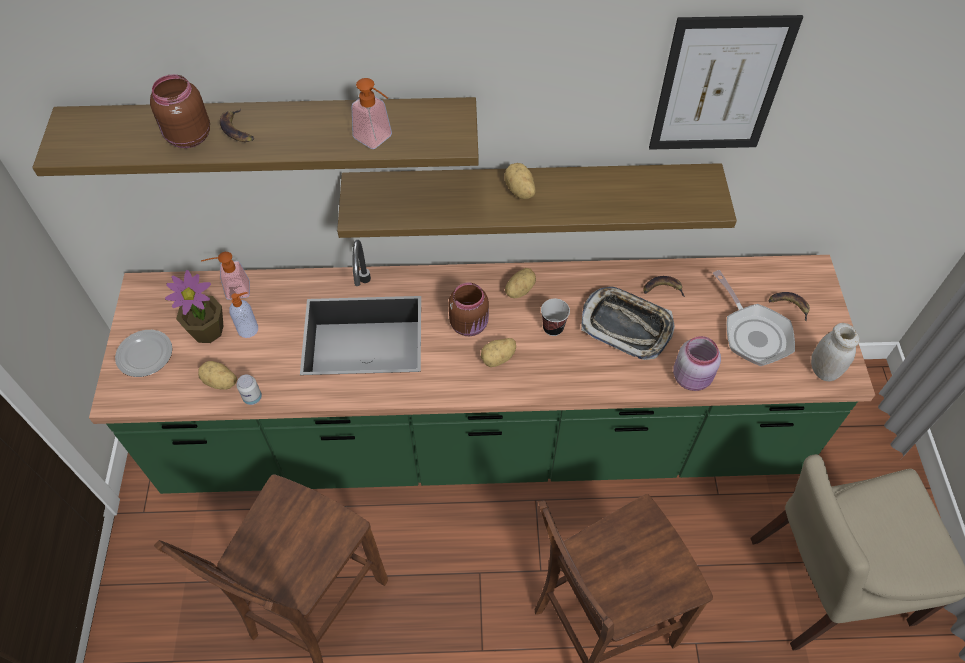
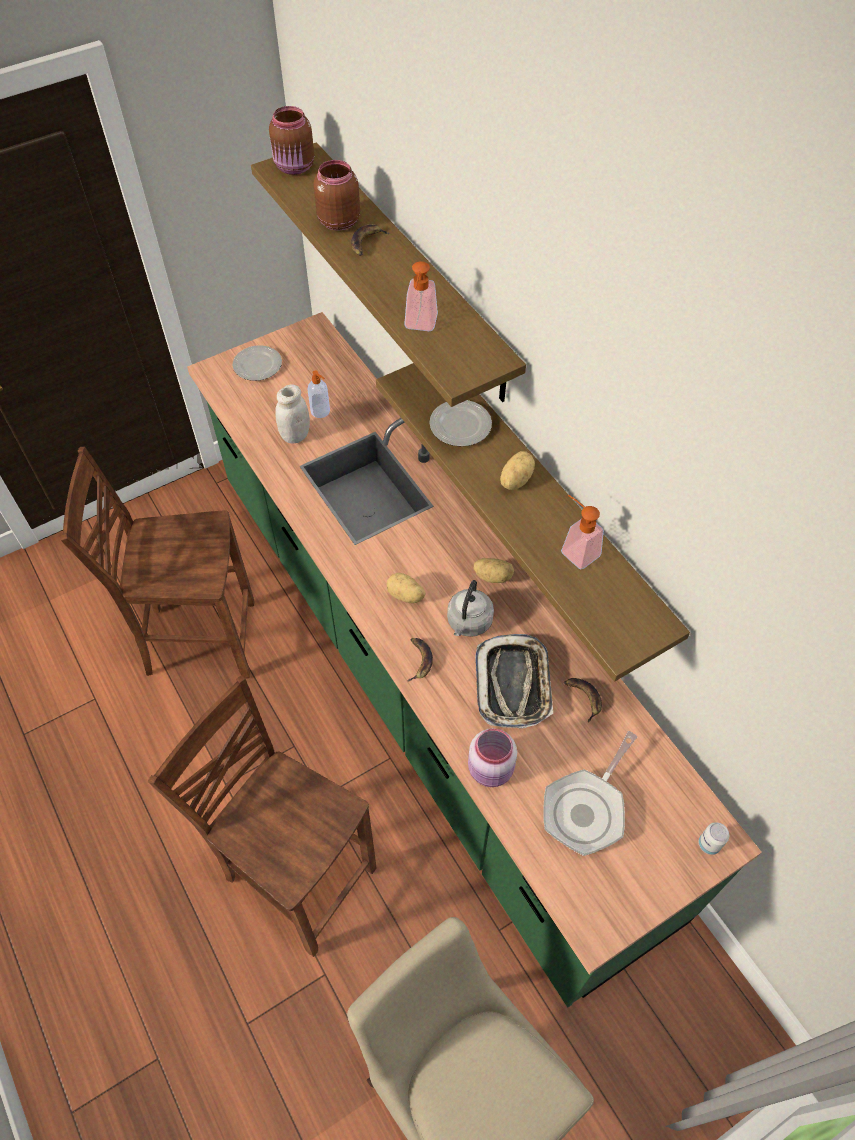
camera: 60 degrees right, 0 degrees up
potted plant [165,270,223,343] -> none
potato [198,361,237,390] -> none
soap dispenser [201,252,250,300] -> soap dispenser moved to [561,495,604,569]
can [236,375,262,405] -> can moved to [699,822,729,855]
brown jar [448,282,489,336] -> brown jar moved to [269,106,314,175]
cup [541,298,570,336] -> grey kettle [447,580,494,637]
picture [649,15,803,150] -> none
banana [768,292,810,322] -> banana moved to [407,638,433,681]
white jar [811,323,860,381] -> white jar moved to [275,384,310,444]
none -> plate [429,400,492,447]

